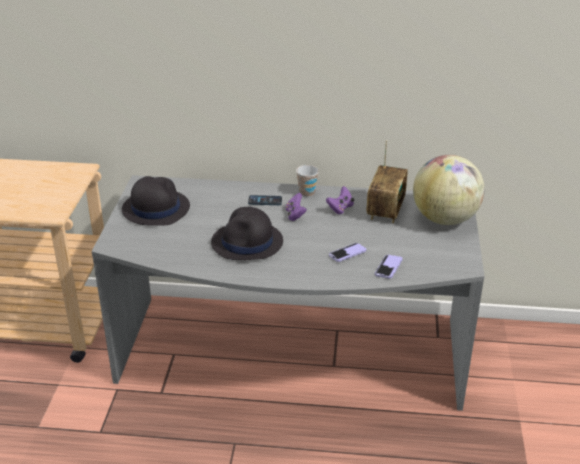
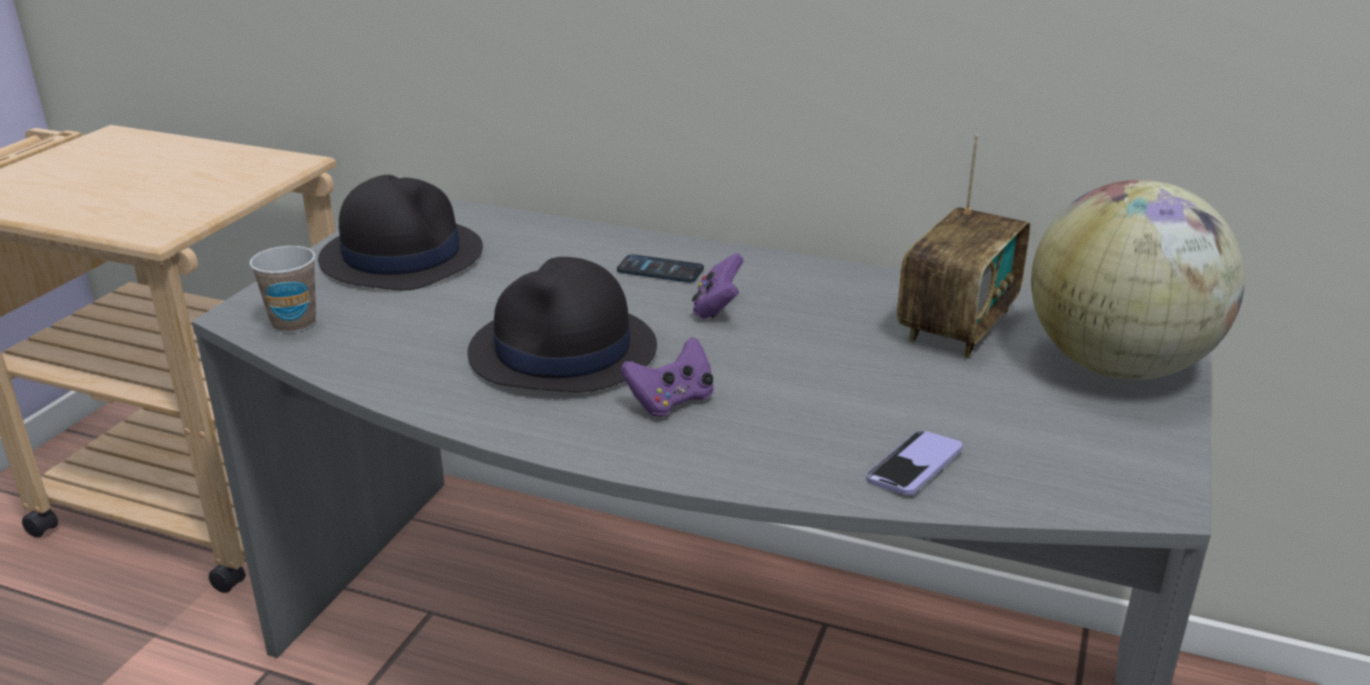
camera: 15 degrees right, 5 degrees down
cup [296,165,319,197] -> cup moved to [249,246,316,333]
purple game controller [326,186,354,214] -> purple game controller moved to [620,337,713,417]
phone [329,243,367,262] -> none

